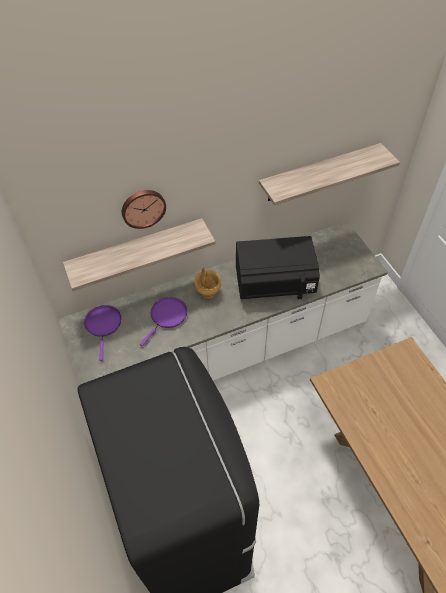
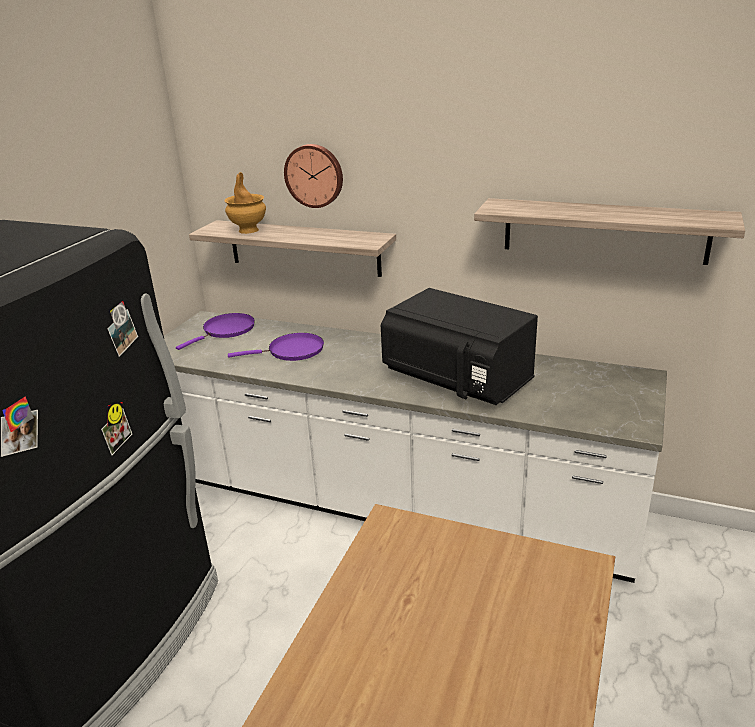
camera: 45 degrees right, 25 degrees down
brown vase [194,268,221,299] -> brown vase moved to [224,172,266,234]

